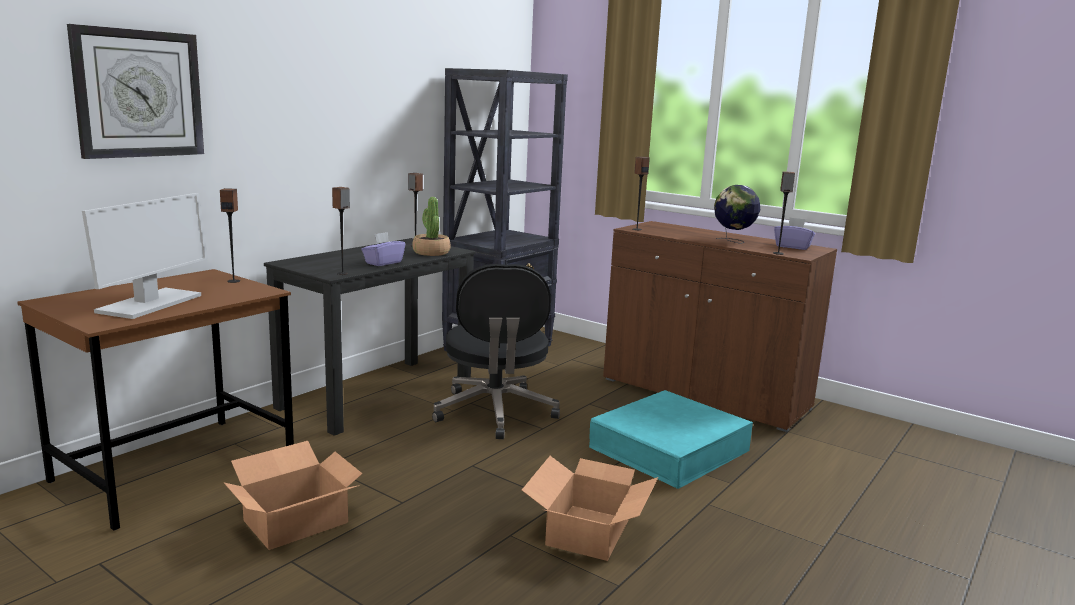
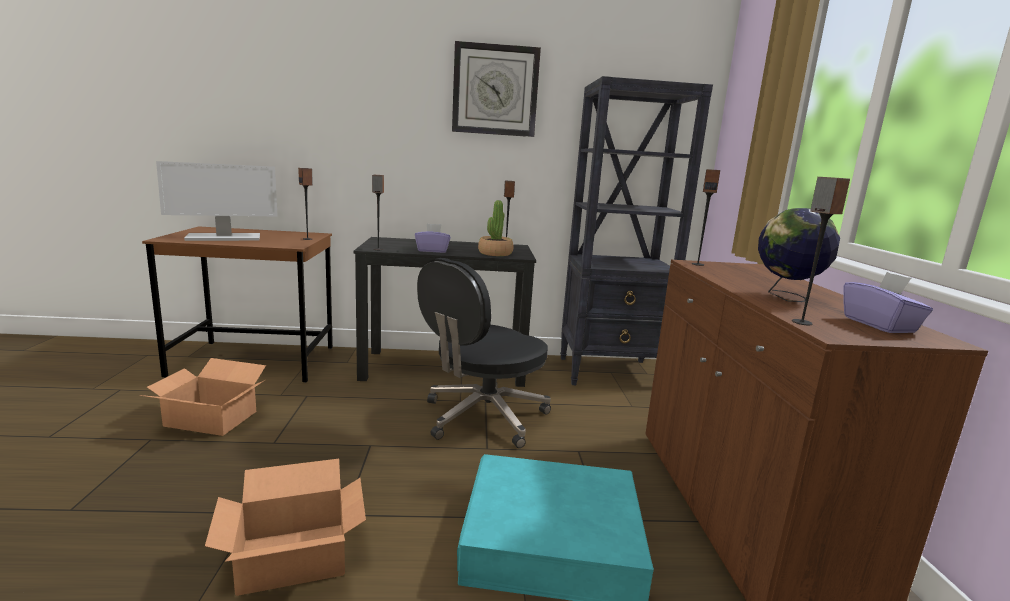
camera: 50 degrees right, 0 degrees up
wall clock [67,24,204,159] -> wall clock moved to [452,41,541,137]

